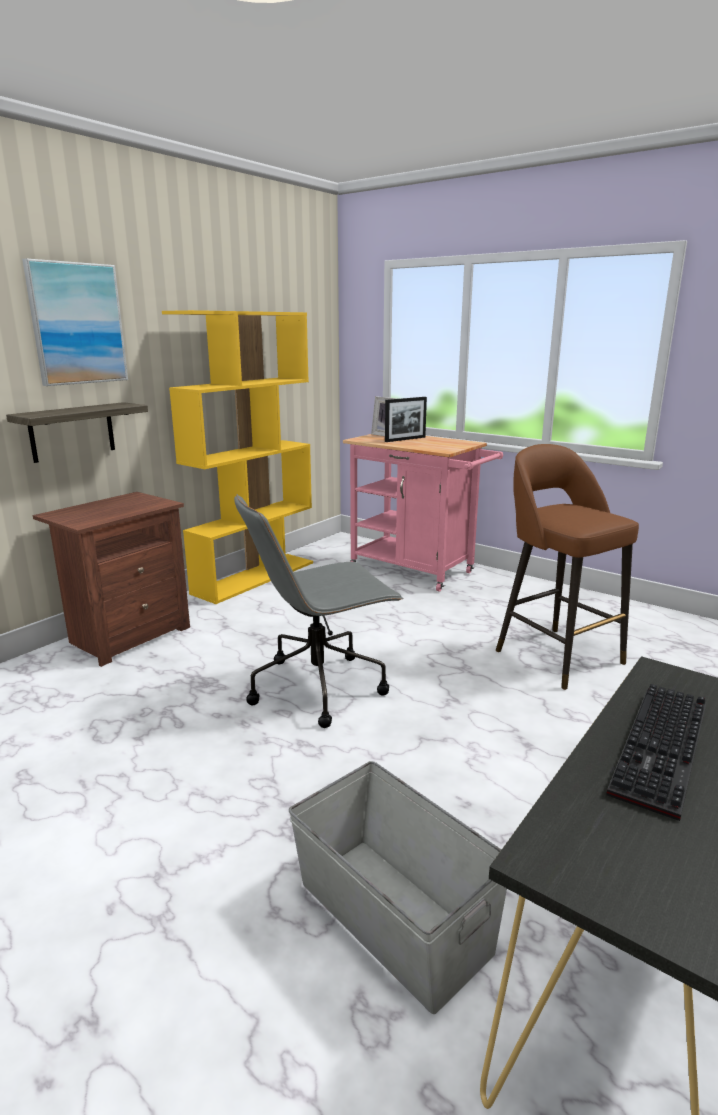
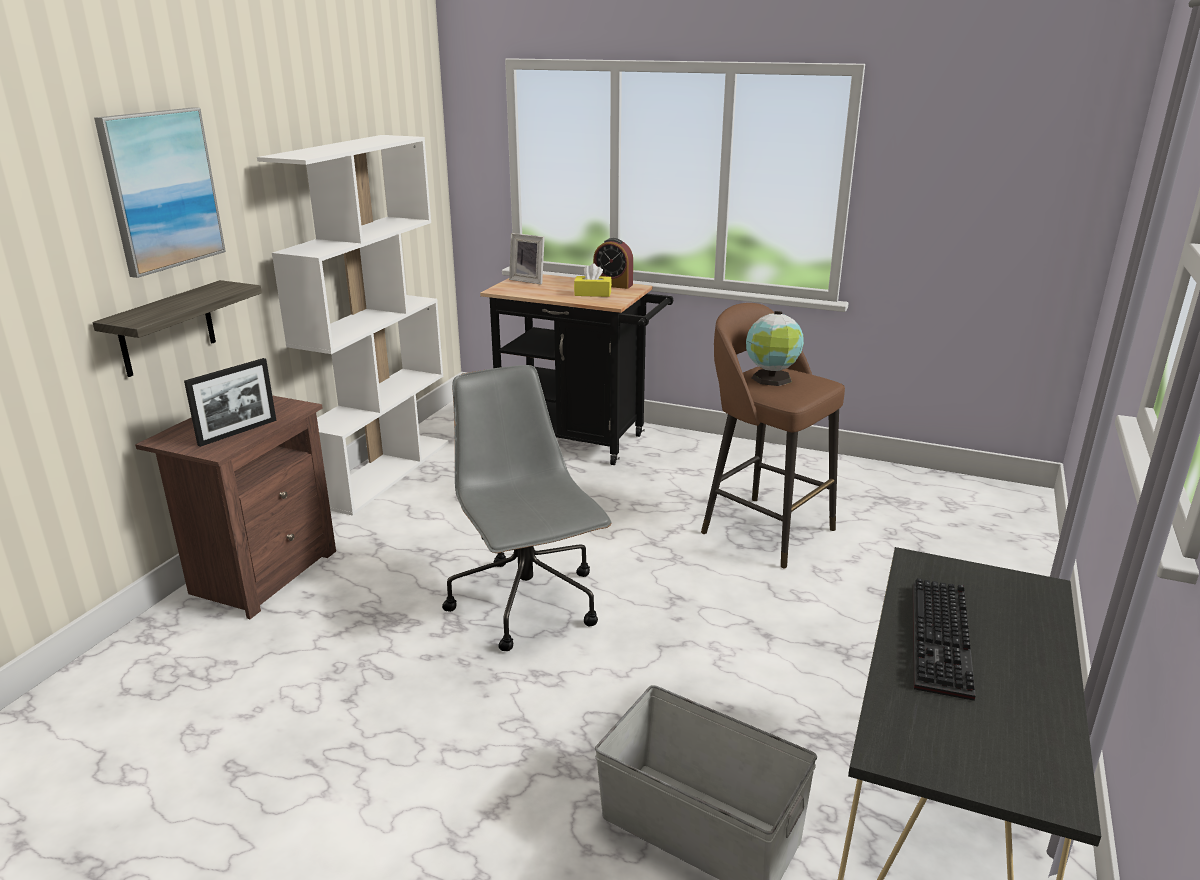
camera: 15 degrees left, 5 degrees up
yellow bookcase [162,310,313,604] -> white bookcase [257,135,449,516]
grey office chair [234,494,403,728] -> grey office chair turned 105 degrees clockwise [442,365,612,651]
pink cart [343,434,503,592] -> black cart [480,274,673,465]
picture frame [385,397,427,442] -> picture frame moved to [184,358,276,447]
none -> yellow tissue box [574,263,612,297]
none -> alarm clock [593,238,633,289]
none -> globe [746,311,804,386]

